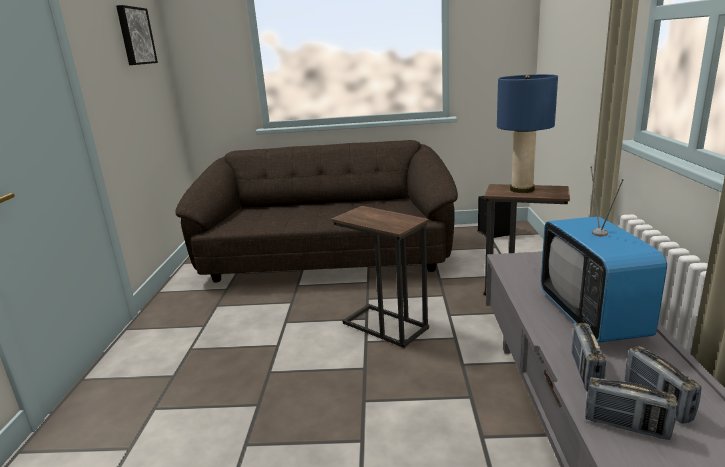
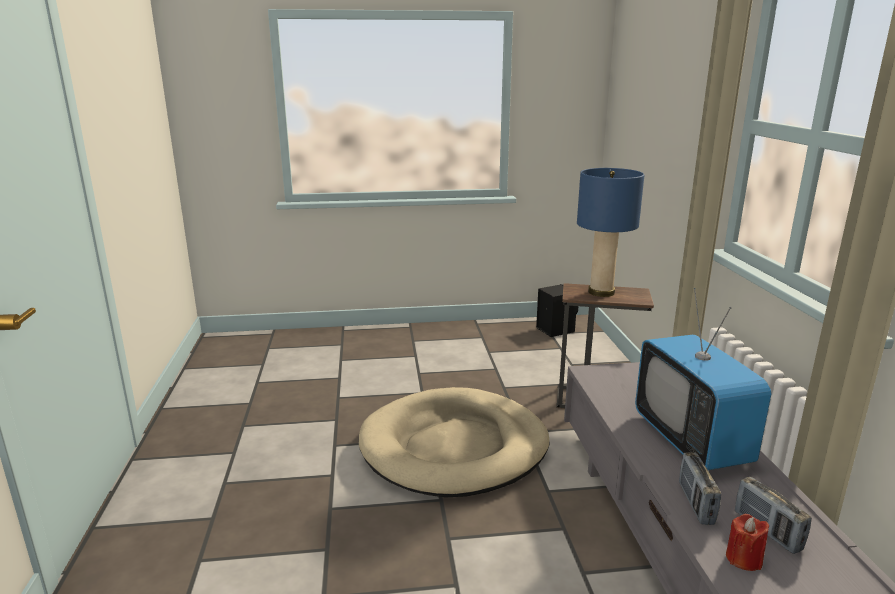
camera: 10 degrees left, 0 degrees up
picture [116,5,158,65] -> none
brown sofa [175,140,458,282] -> none
brown side table [331,206,429,348] -> beige dog bed [359,387,549,497]
radio [585,377,678,440] -> red candle [726,514,769,571]

